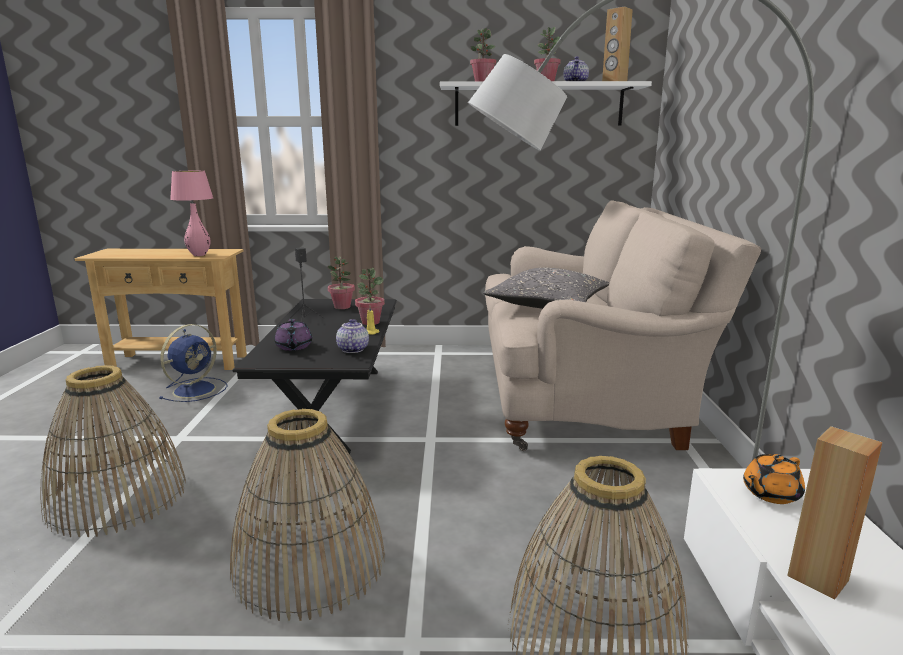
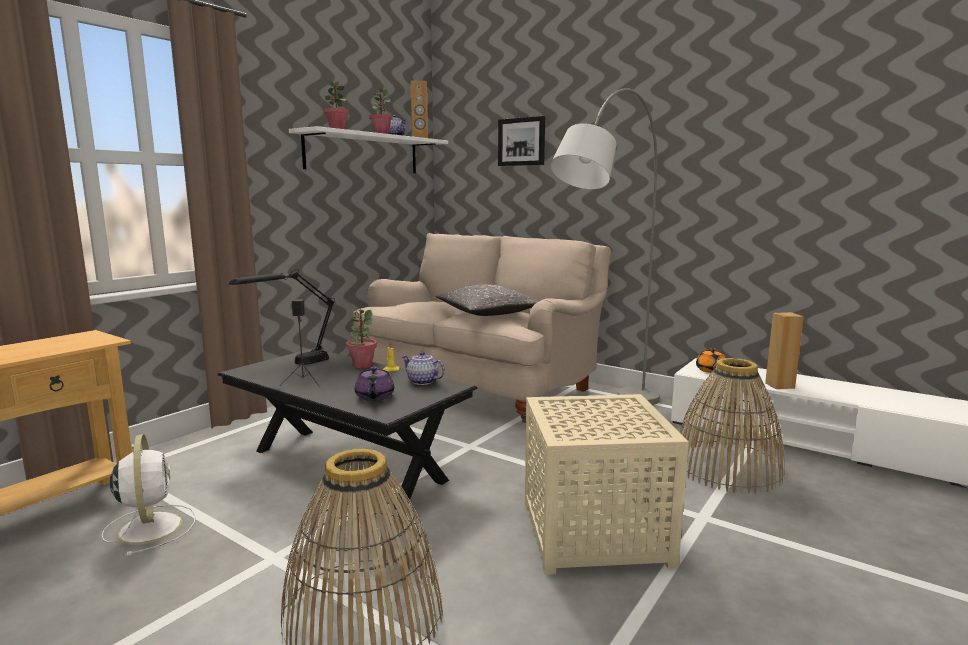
camera: 55 degrees left, 5 degrees down
blue fan [159,324,228,402] -> white fan [101,434,196,556]
pink table lamp [170,171,213,256] -> none
basket [230,409,385,621] -> beige side table [525,394,689,575]
purple teapot [274,319,312,351] -> purple teapot turned 60 degrees clockwise [355,367,394,401]
potted plant [327,256,355,309] -> black table lamp [229,270,335,365]
none -> picture [498,116,545,166]

